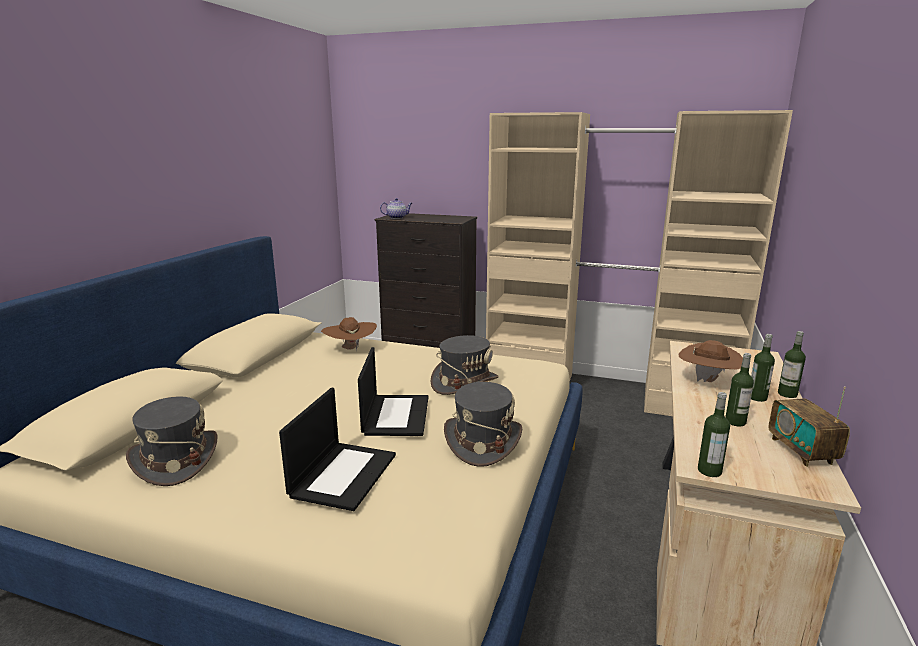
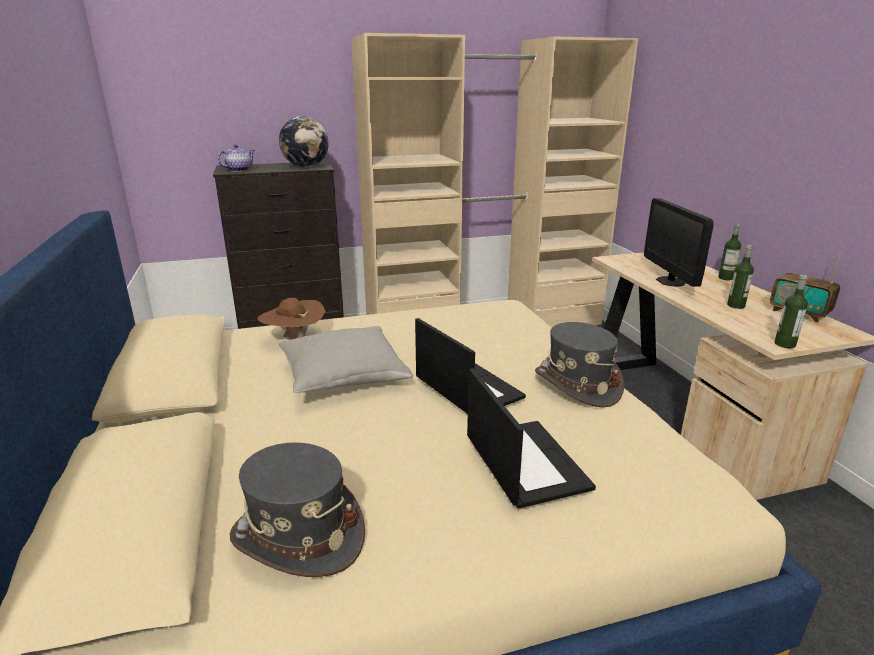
camera: 35 degrees left, 5 degrees up
grey hat [430,335,498,395] -> none
brown hat [678,340,743,382] -> monitor [644,198,714,287]
bottle [751,334,775,402] -> none
none -> globe [279,116,329,167]
none -> grey pillow [279,326,413,393]

